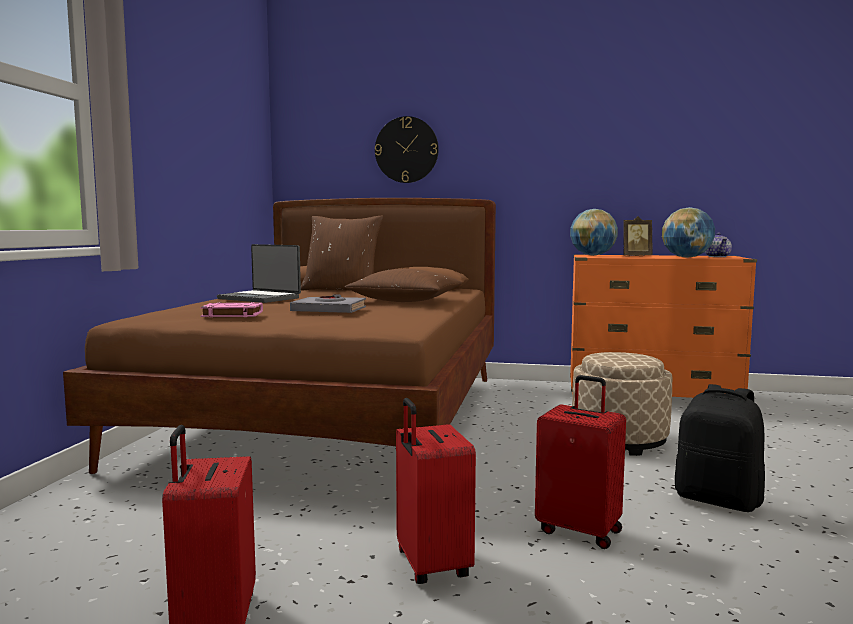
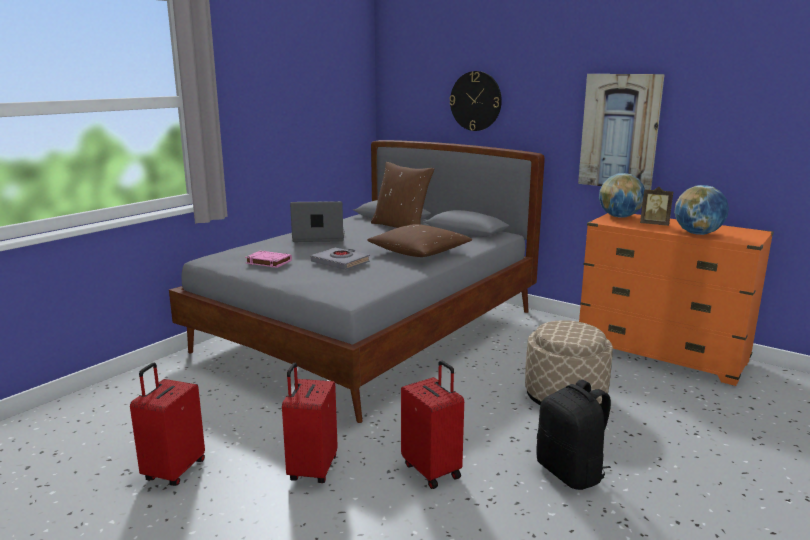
camera: 25 degrees right, 10 degrees up
brown bed [63,198,496,474] -> grey bed [169,140,545,423]
laptop [217,244,301,303] -> laptop turned 120 degrees clockwise [290,201,345,242]
teapot [705,232,732,257] -> none
none -> picture [578,74,665,190]

